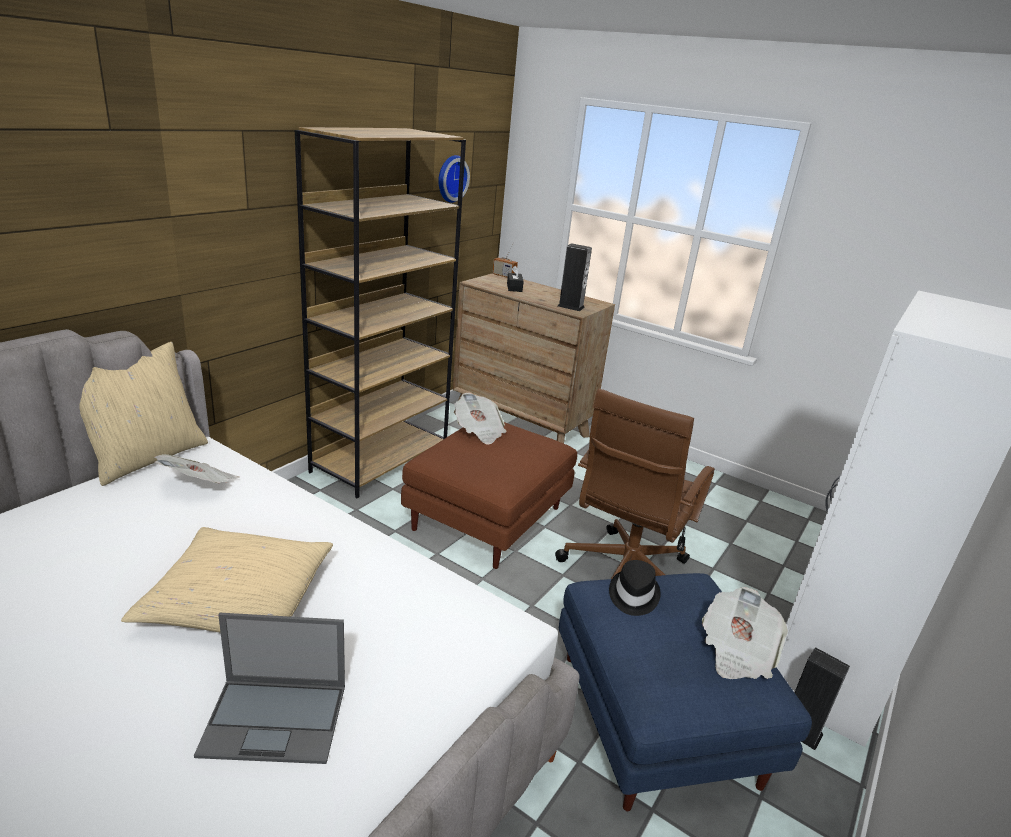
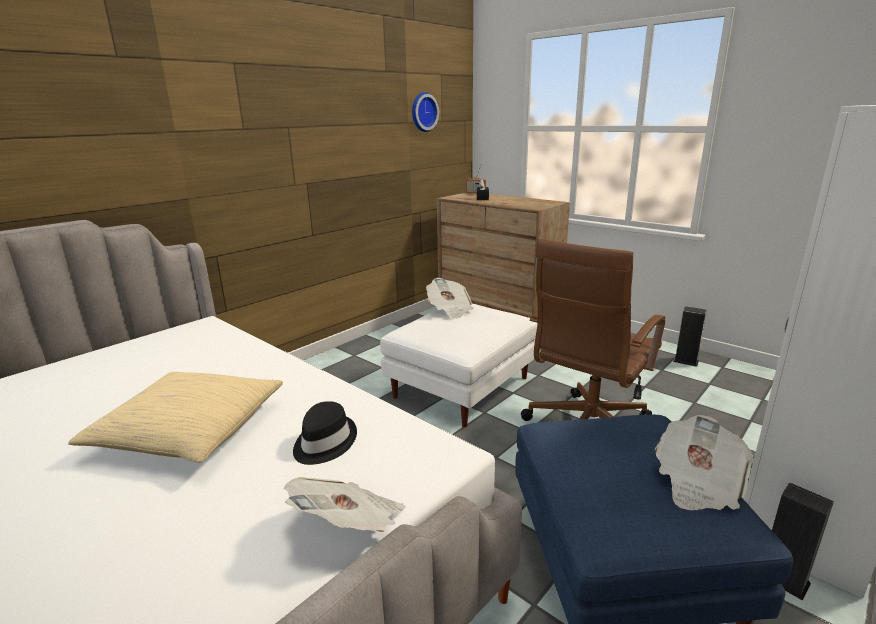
camera: 10 degrees right, 5 degrees down
beige pillow [79,342,208,486] -> none
newspaper [154,454,240,483] -> newspaper moved to [284,477,405,532]
laptop [194,613,345,764] -> none
brown bookcase [295,127,466,498] -> none
brown ottoman [401,422,577,569] -> white ottoman [380,304,538,427]
speaker [558,243,592,311] -> speaker moved to [673,306,707,367]
black hat [609,560,661,616] -> black hat moved to [293,401,357,465]

